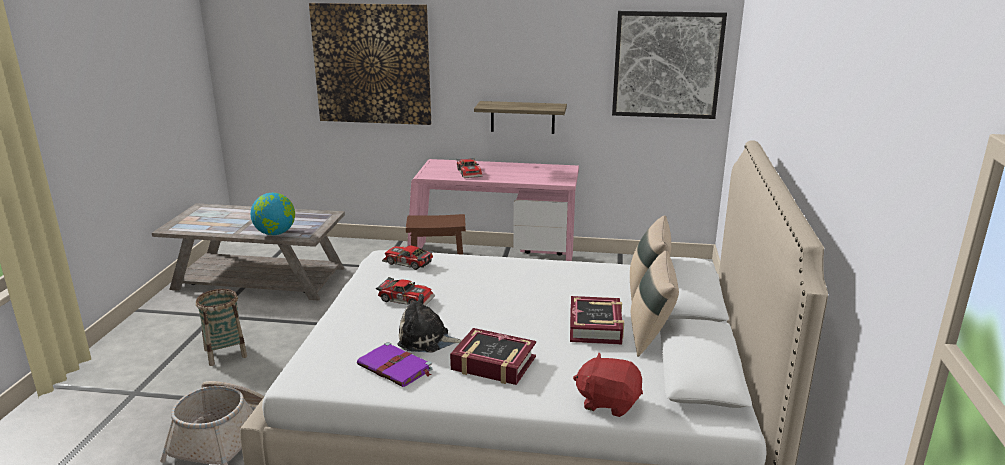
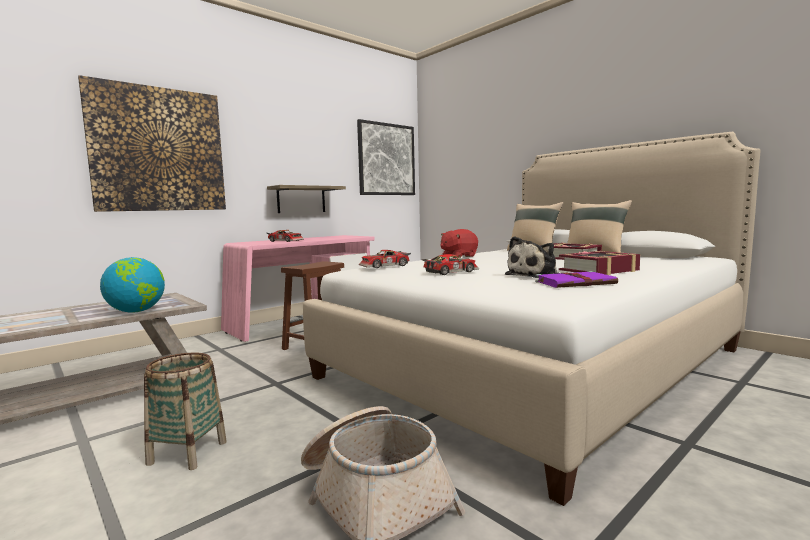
camera: 50 degrees left, 15 degrees down
red plush toy [573,353,643,417] -> red plush toy moved to [440,229,478,258]

